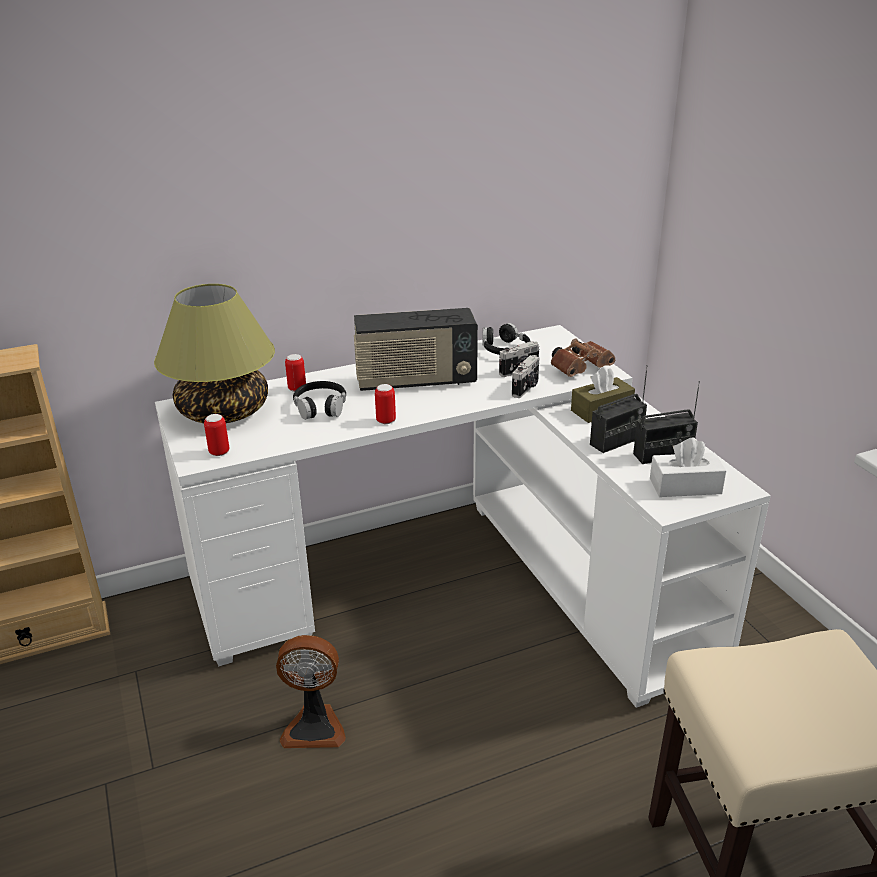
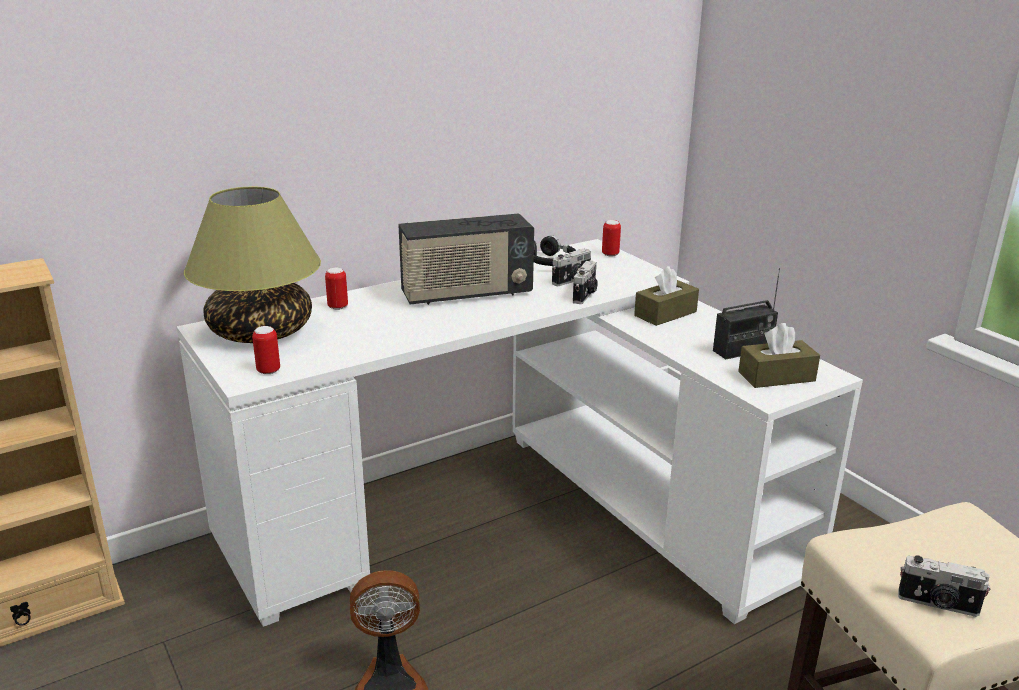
camera: 10 degrees left, 5 degrees down
black headphones [293,381,346,420] -> none
can [375,384,396,424] -> can moved to [602,220,621,257]
brown binoculars [551,339,615,377] -> none
radio [590,365,648,453] -> none
white tissue box [650,438,726,497] -> brown tissue box [738,323,820,388]
none -> camera [898,555,991,617]

